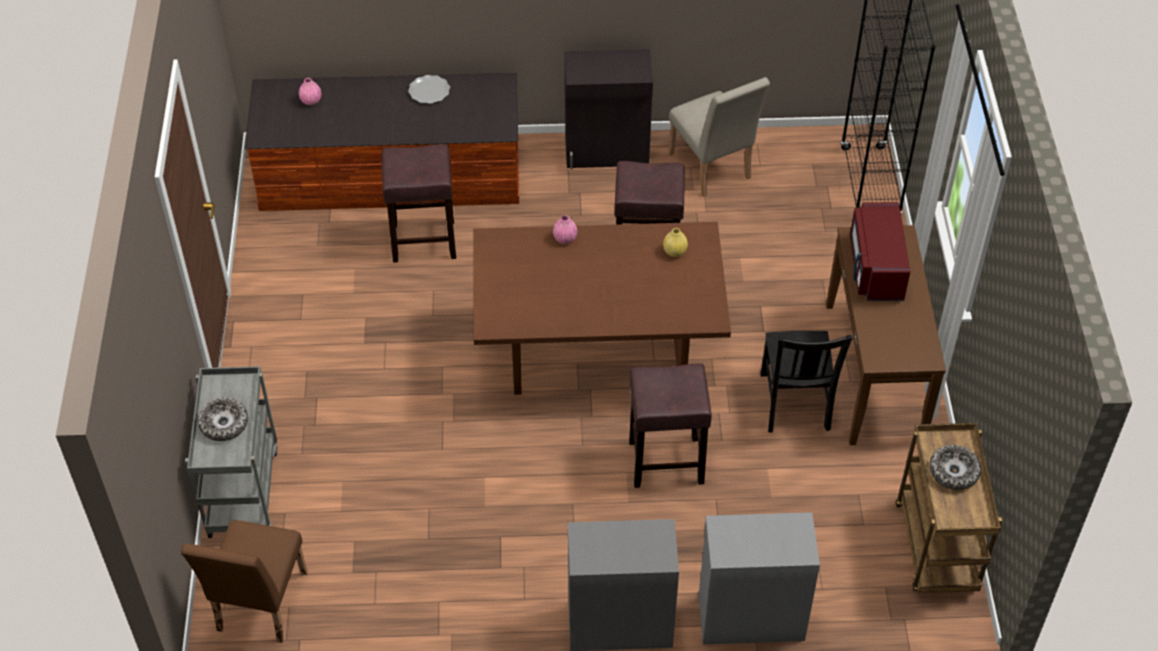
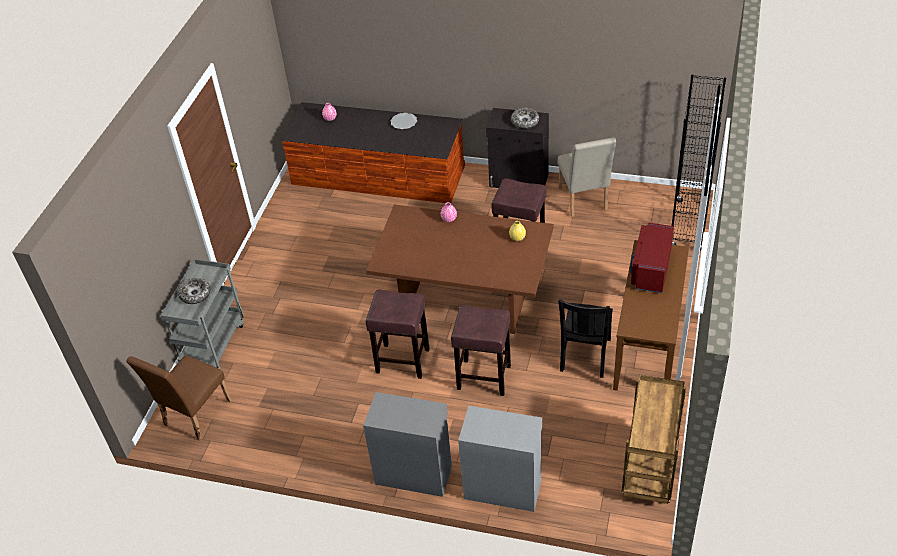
camera: 20 degrees right, 5 degrees down
brown stool [382,144,456,263] -> brown stool moved to [366,290,430,379]
bowl [929,445,981,490] -> bowl moved to [511,108,539,129]

